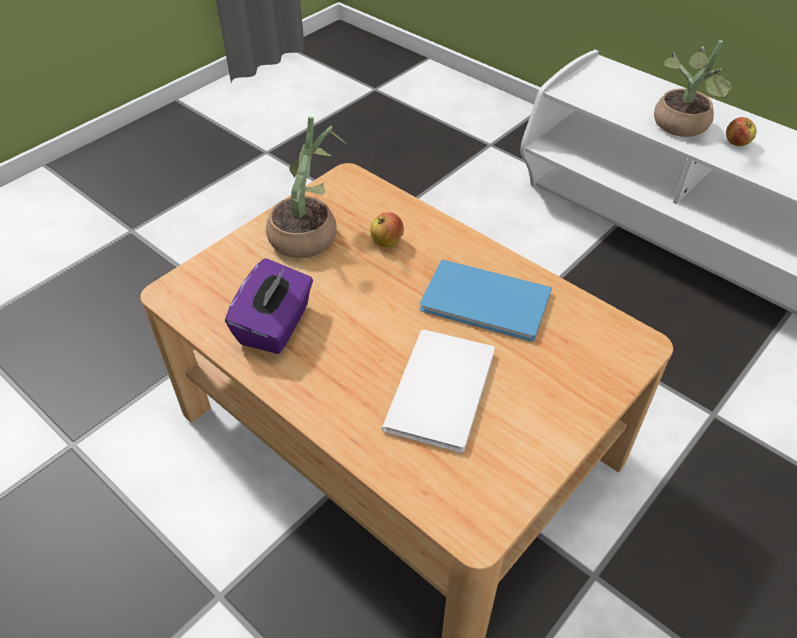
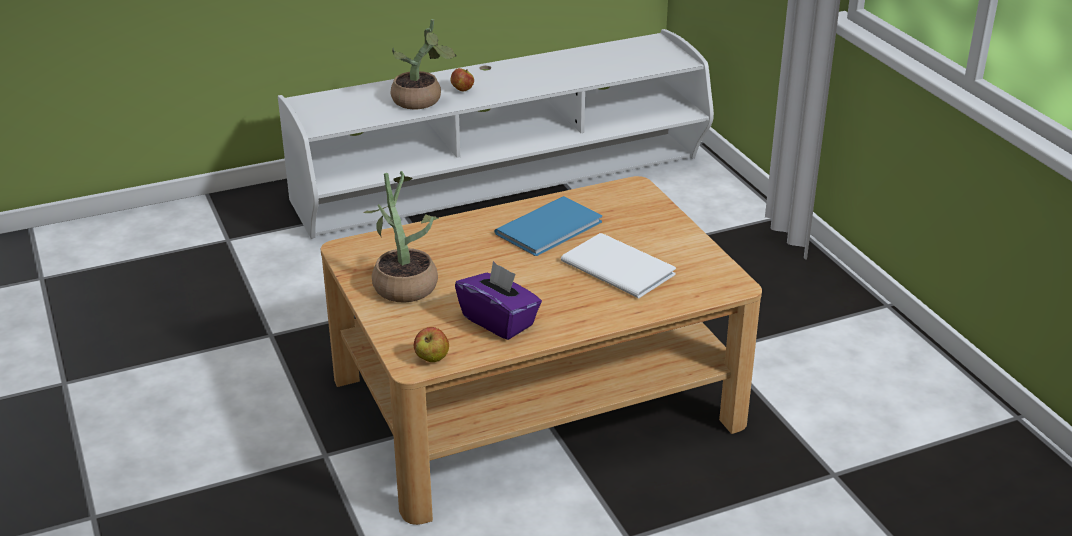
camera: 65 degrees left, 15 degrees down
apple [370,212,404,248] -> apple moved to [414,327,449,362]

